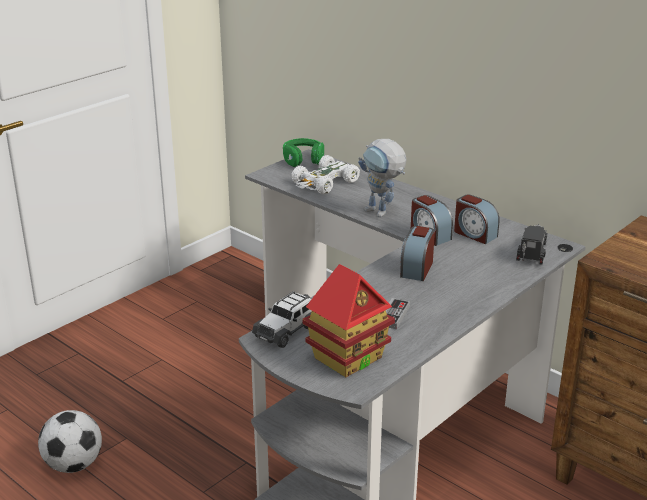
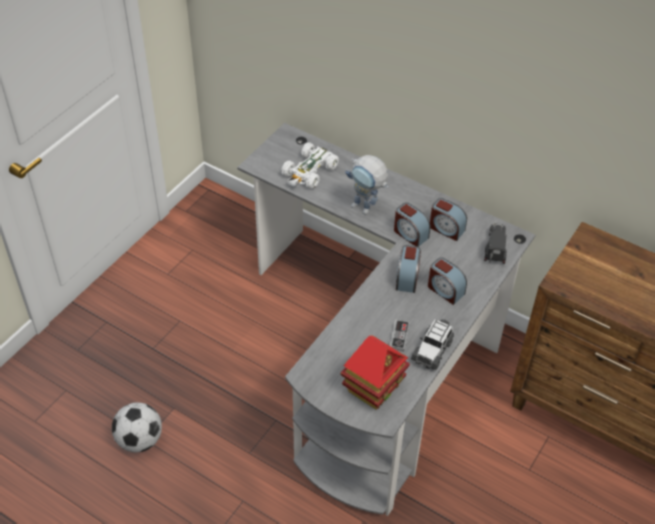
camera: 10 degrees left, 20 degrees up
toy car [252,291,312,348] -> toy car moved to [411,319,454,370]
green headphones [283,138,324,167] -> none
none -> alarm clock [428,257,467,305]

